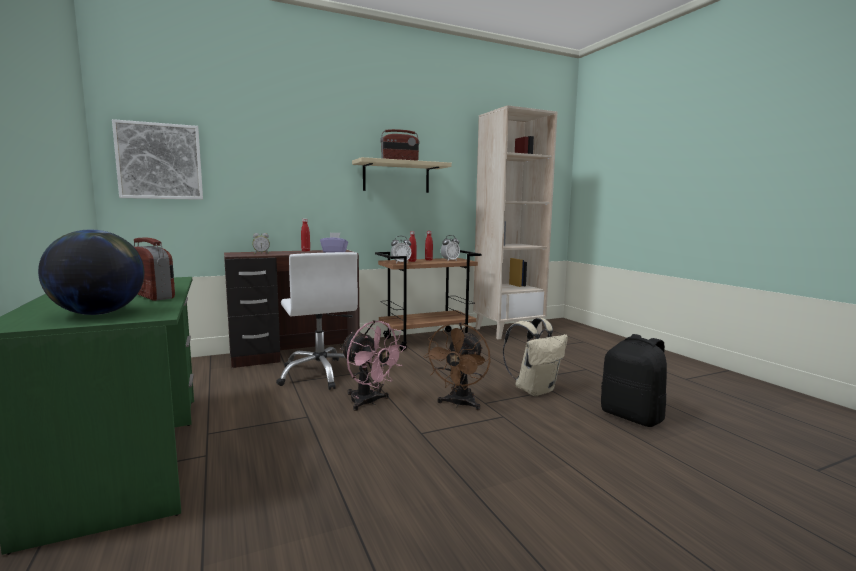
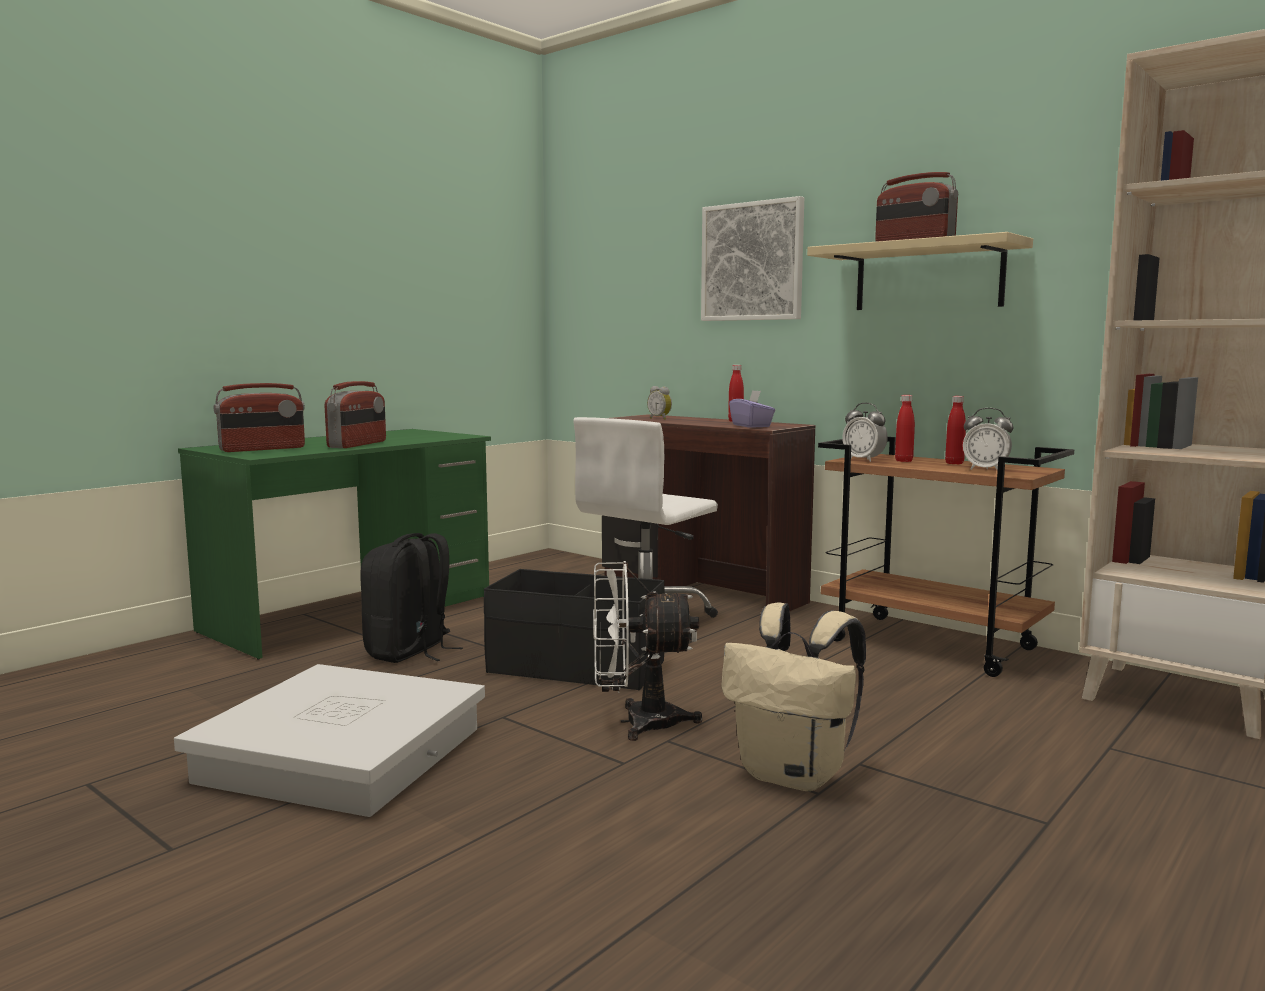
camera: 65 degrees right, 0 degrees up
globe [38,230,144,315] -> radio [214,383,305,452]
picture [112,119,203,200] -> picture moved to [701,196,804,321]
pink fan [340,320,406,411] -> black storage box [484,569,665,690]
brown fan [423,323,491,410] -> white fan [593,561,702,741]
black backpack [601,334,667,427] -> black backpack moved to [361,533,463,663]
none -> white storage box [174,664,485,817]

